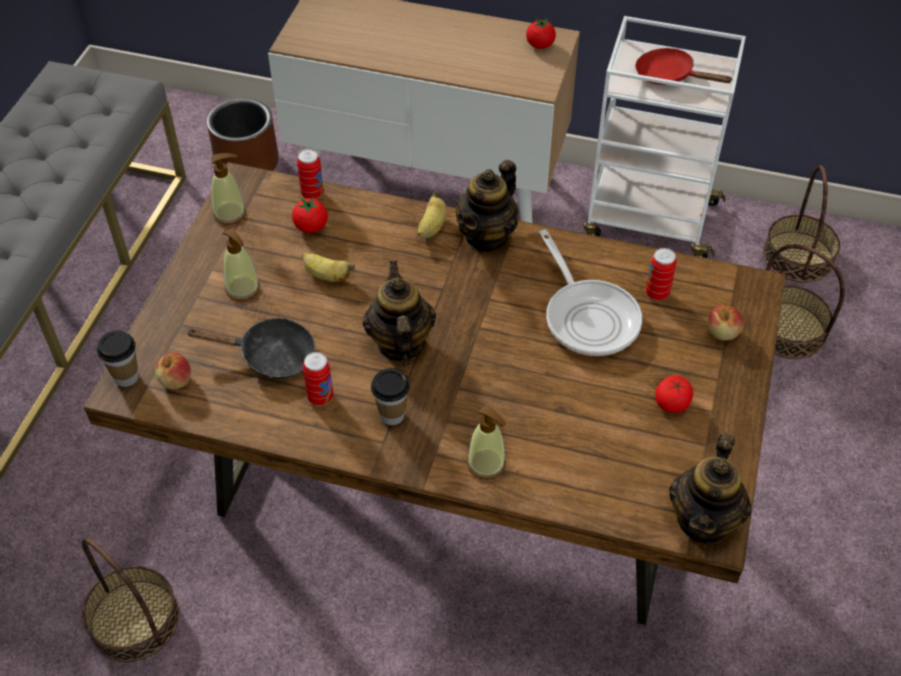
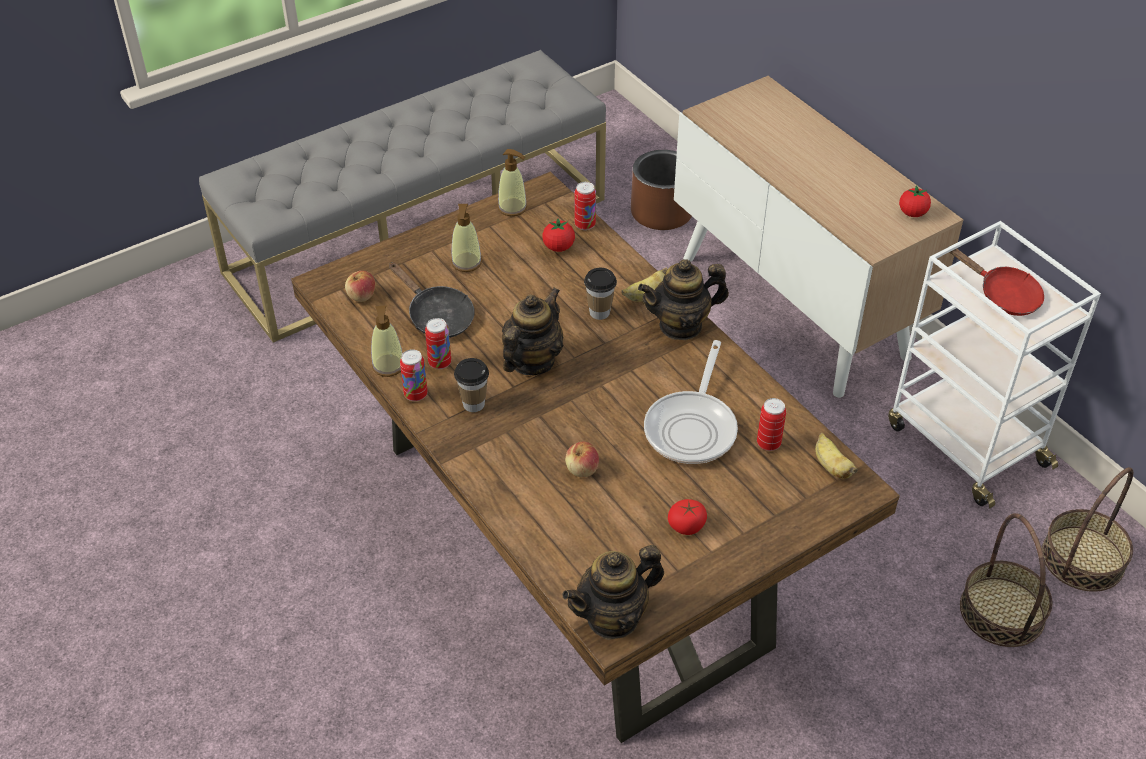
camera: 40 degrees right, 5 degrees down
basket [82,537,179,662] -> none
cup [97,330,138,387] -> cup moved to [584,268,617,320]
banana [302,252,355,282] -> banana moved to [815,433,858,479]
soap dispenser [467,404,506,480] -> soap dispenser moved to [371,305,403,377]
red frying pan [636,48,733,85] -> red frying pan turned 150 degrees clockwise [949,246,1044,316]
apple [708,305,743,340] -> apple moved to [565,442,599,477]
none -> can [400,349,428,401]

